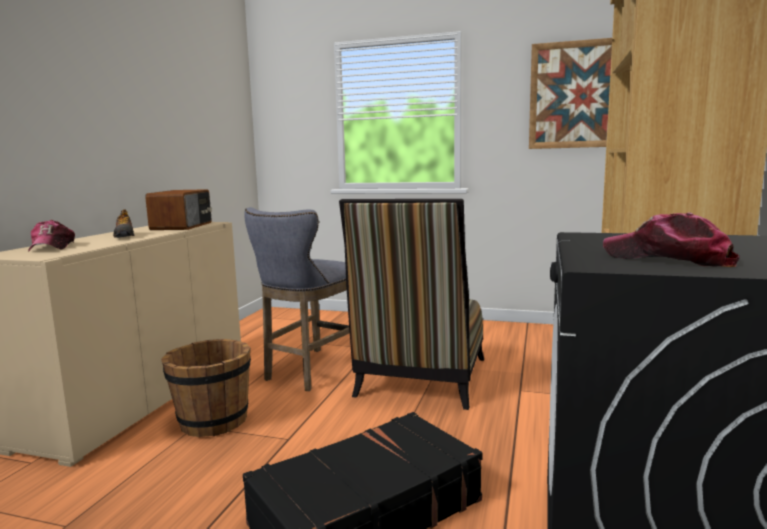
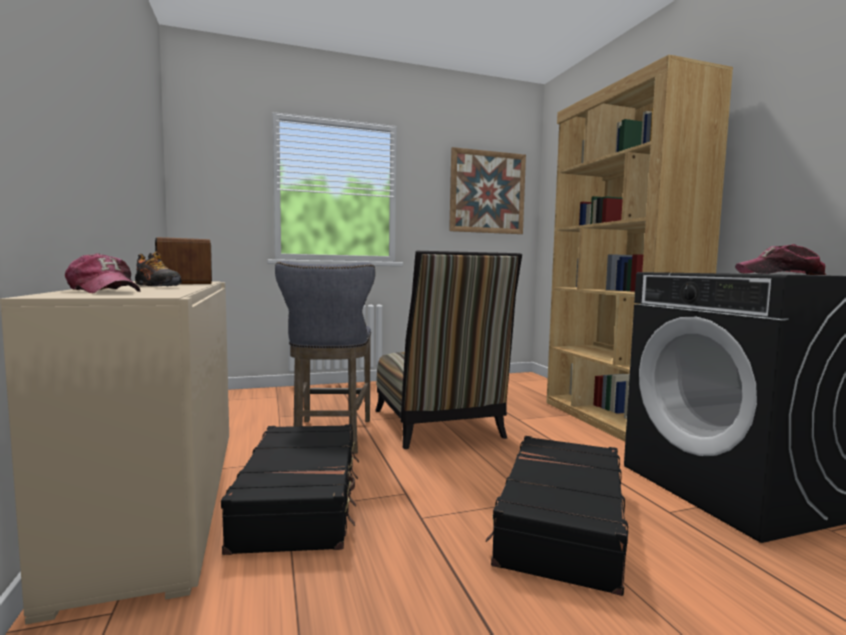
camera: 35 degrees left, 5 degrees down
brown bucket [161,339,251,437] -> black suitcase [221,424,359,555]

